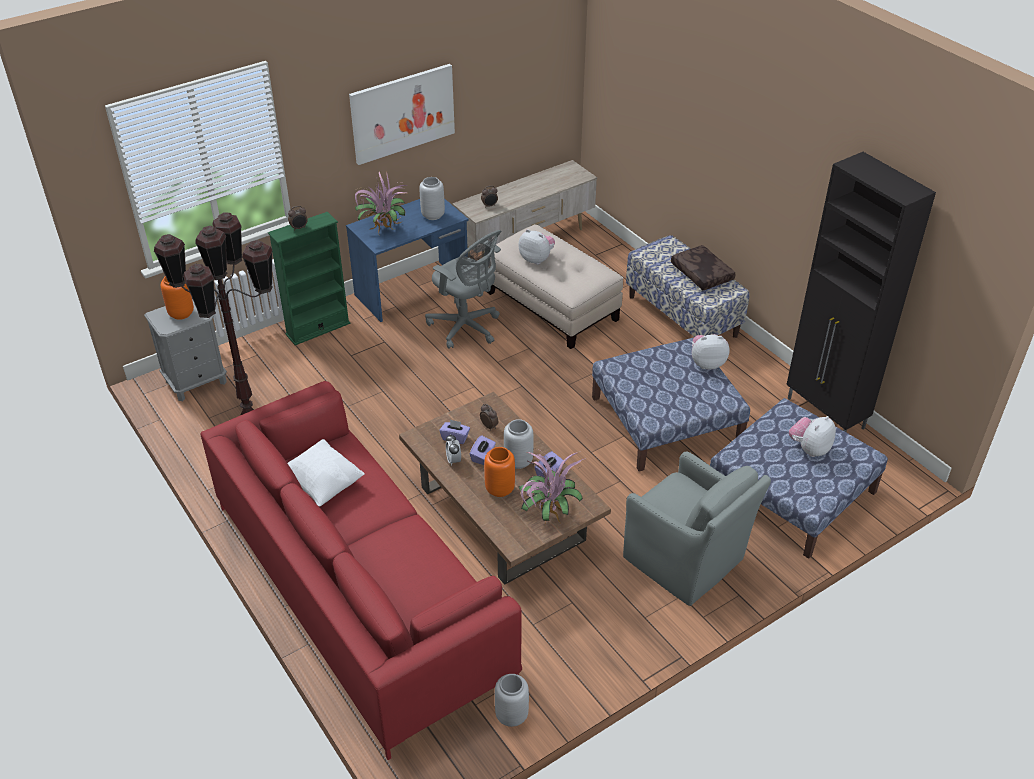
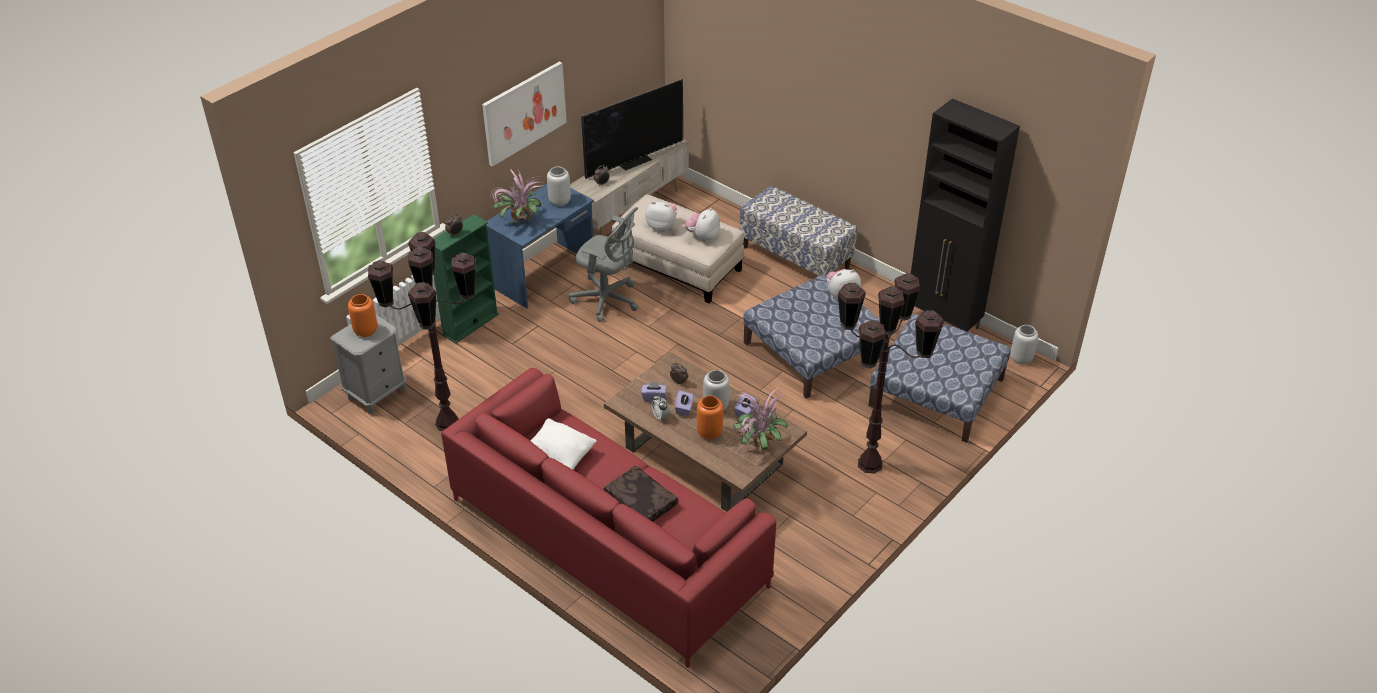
camera: 15 degrees left, 0 degrees up
grey vase [495,674,529,727] -> grey vase moved to [1010,325,1038,365]
grey armchair [623,451,771,606] -> brown floor lamp [837,273,944,474]
brown pillow [671,245,736,290] -> brown pillow moved to [603,465,678,522]
plush toy [789,416,836,457] -> plush toy moved to [685,208,720,242]
none -> television [581,79,683,179]

